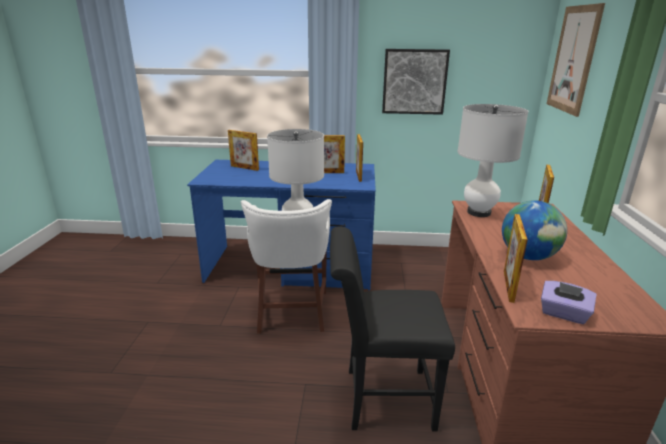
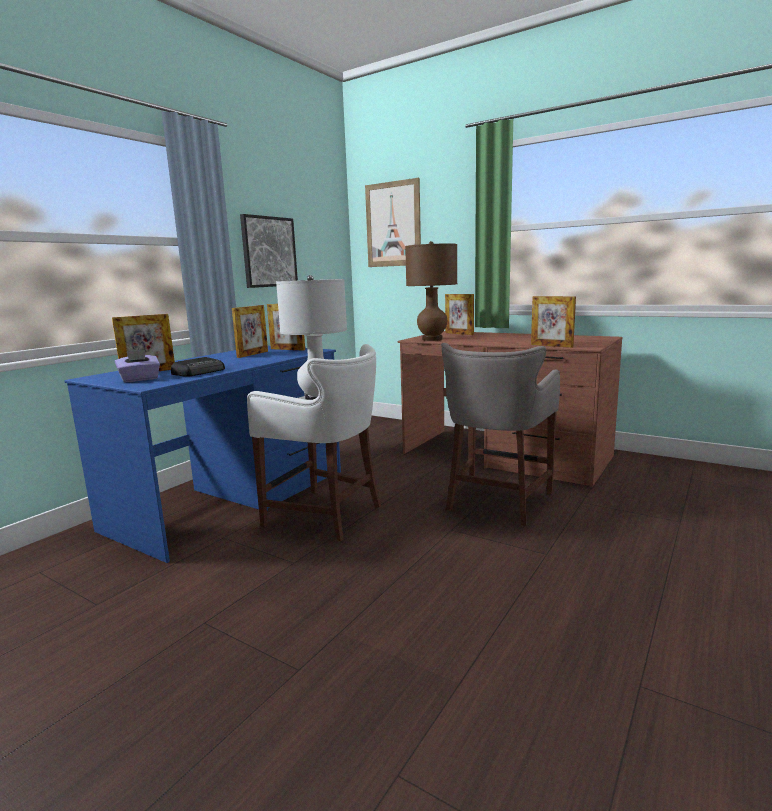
camera: 60 degrees left, 10 degrees down
black chair [330,226,455,431] -> grey stool [441,343,560,526]
white table lamp [457,104,528,217] -> brown table lamp [405,241,457,341]
globe [502,200,567,260] -> none
purple tissue box [541,281,596,324] -> purple tissue box moved to [115,350,160,382]
none -> radio [171,357,225,377]

